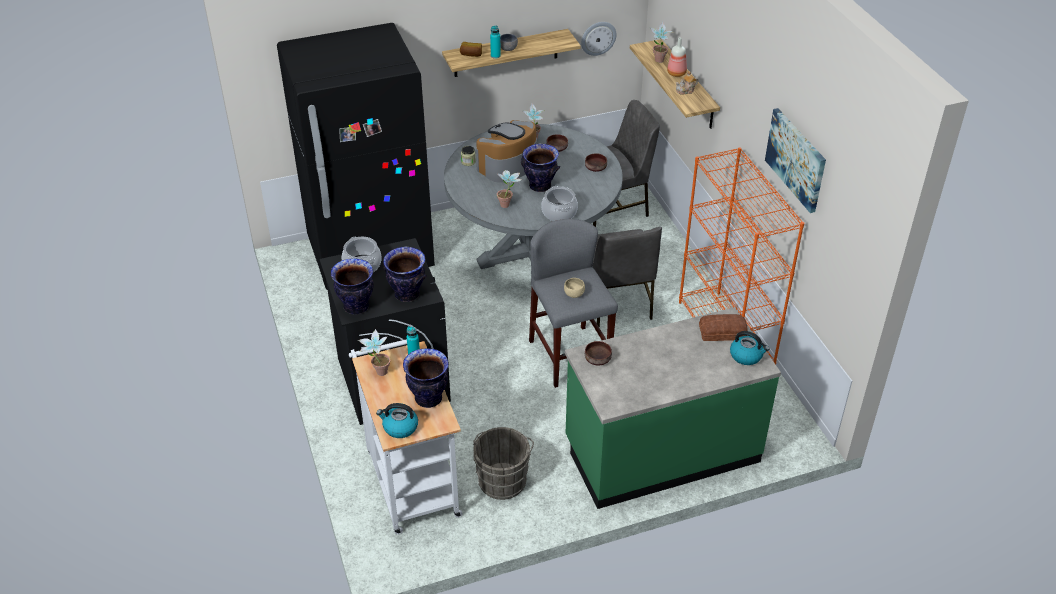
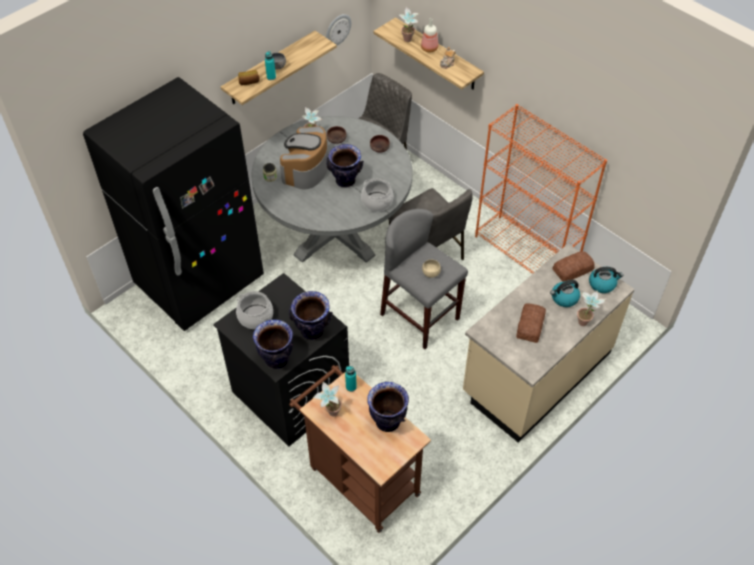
camera: 25 degrees left, 10 degrees up
white cart [349,339,463,535] -> brown cart [289,365,431,533]
kettle [376,403,418,438] -> kettle moved to [550,280,580,307]
grey bucket [473,427,534,500] -> none
potted plant [497,170,522,208] -> potted plant moved to [577,290,606,326]
green counter [565,307,781,509] -> beige counter [463,244,635,443]
brown bowl [585,341,612,365] -> none
picture [765,108,826,213] -> none
none -> bread [516,303,546,343]

